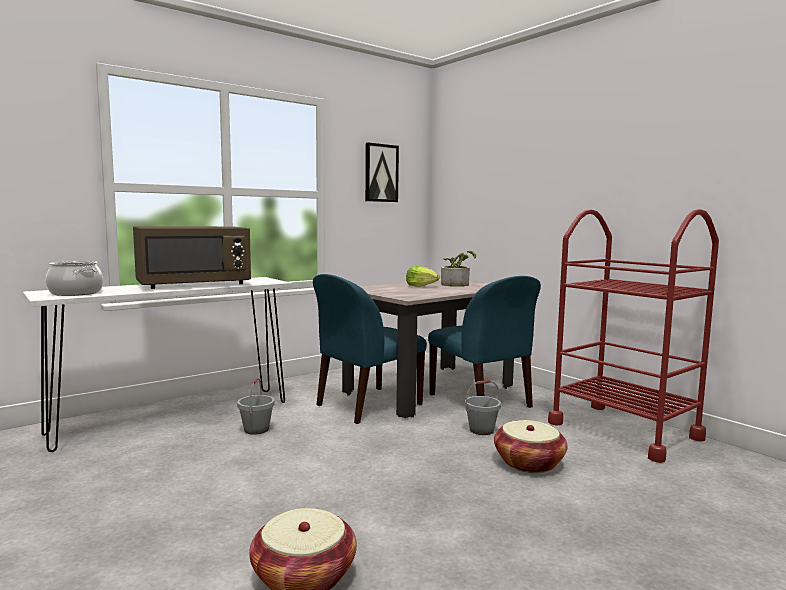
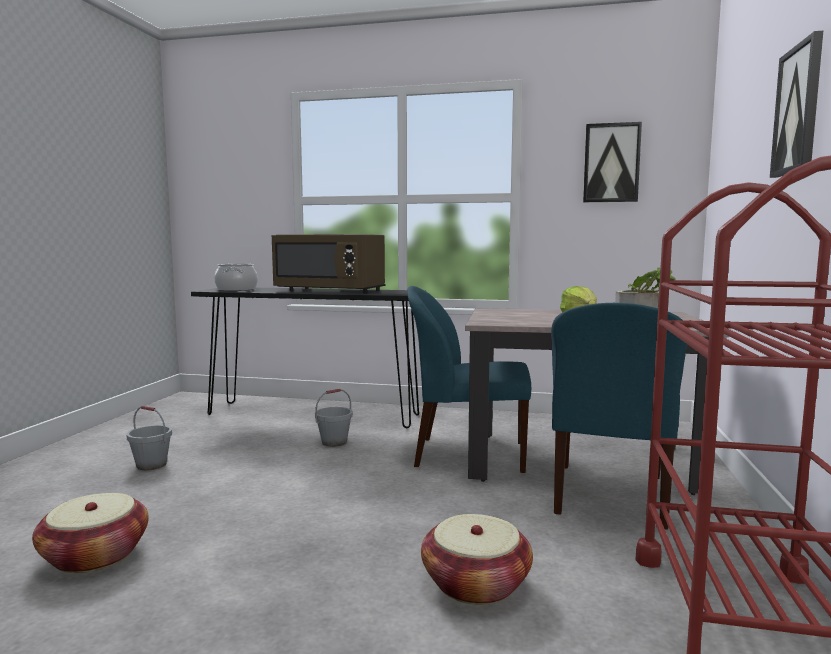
camera: 50 degrees right, 0 degrees up
white console table [23,277,292,452] -> black console table [191,288,425,428]
grey bucket [465,380,501,435] -> grey bucket moved to [127,406,172,470]
none -> picture [770,31,823,178]

